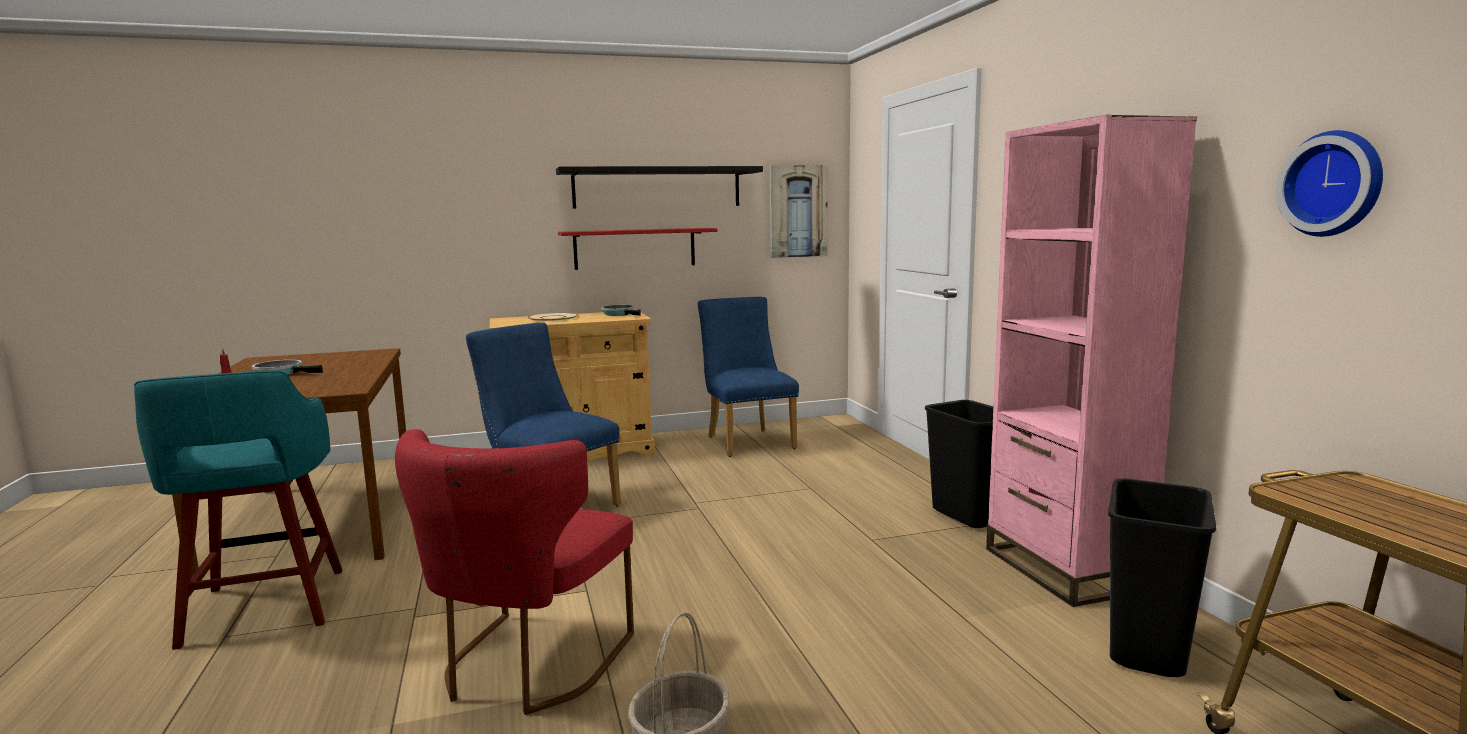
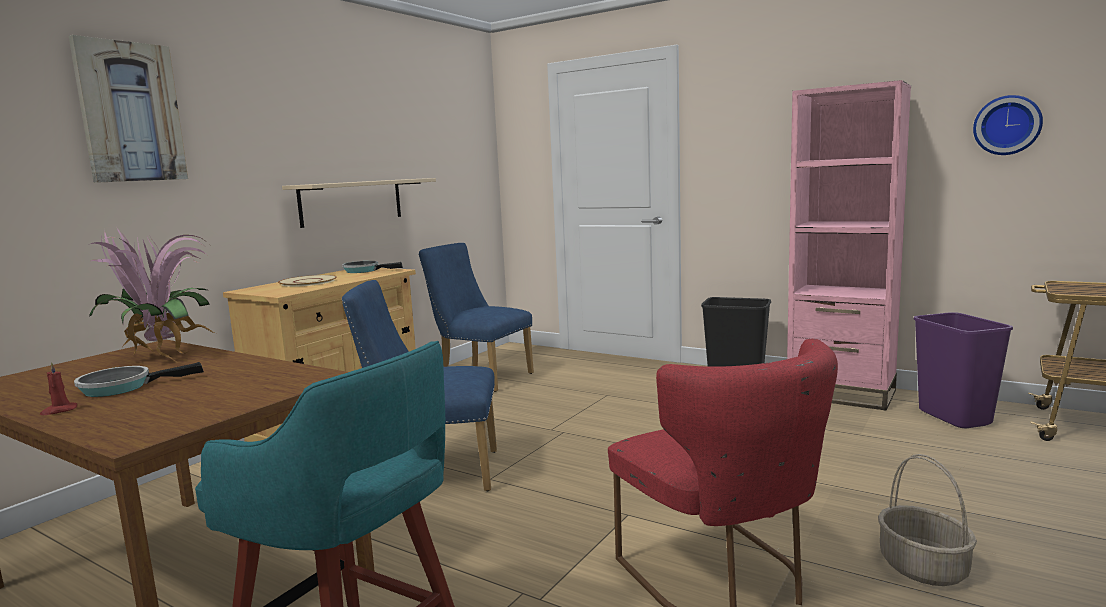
camera: 40 degrees left, 0 degrees up
black shelf [556,166,763,209] -> none
red shelf [558,228,717,270] -> beige shelf [282,178,436,228]
picture [769,165,828,258] -> picture moved to [69,35,188,183]
black trash can [1108,478,1216,677] -> purple trash can [914,312,1013,428]
none -> potted plant [87,227,216,363]

